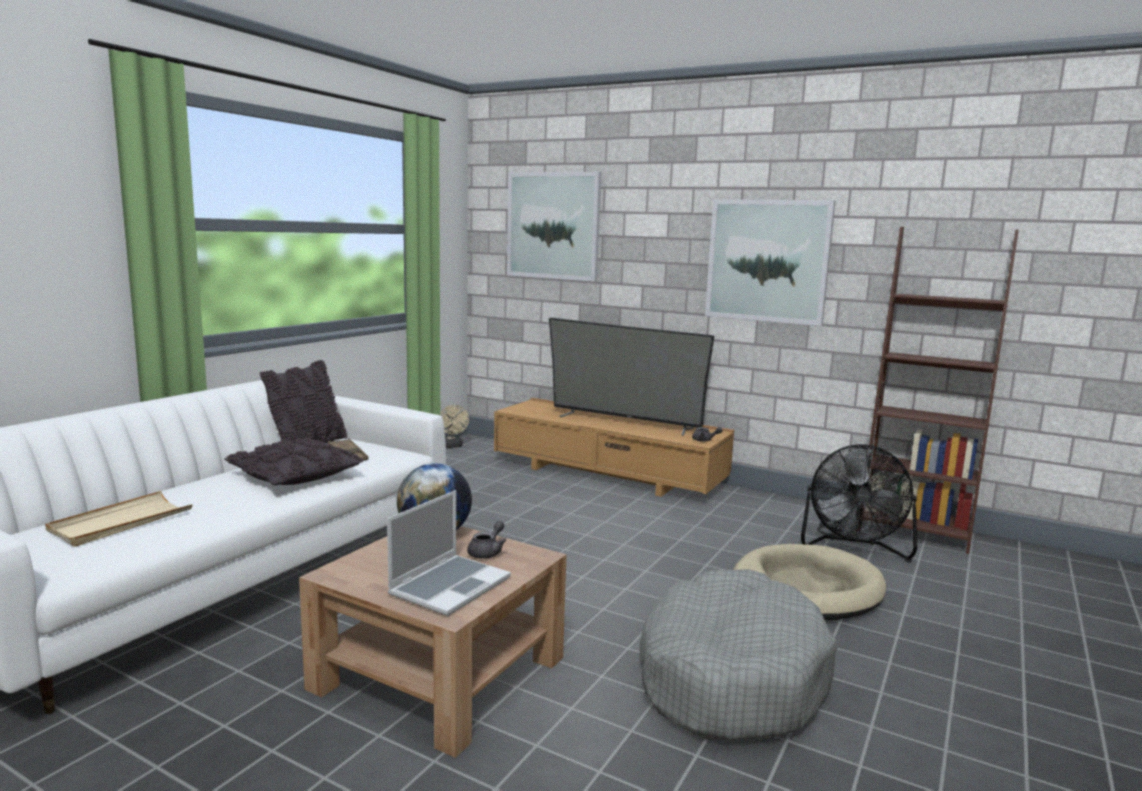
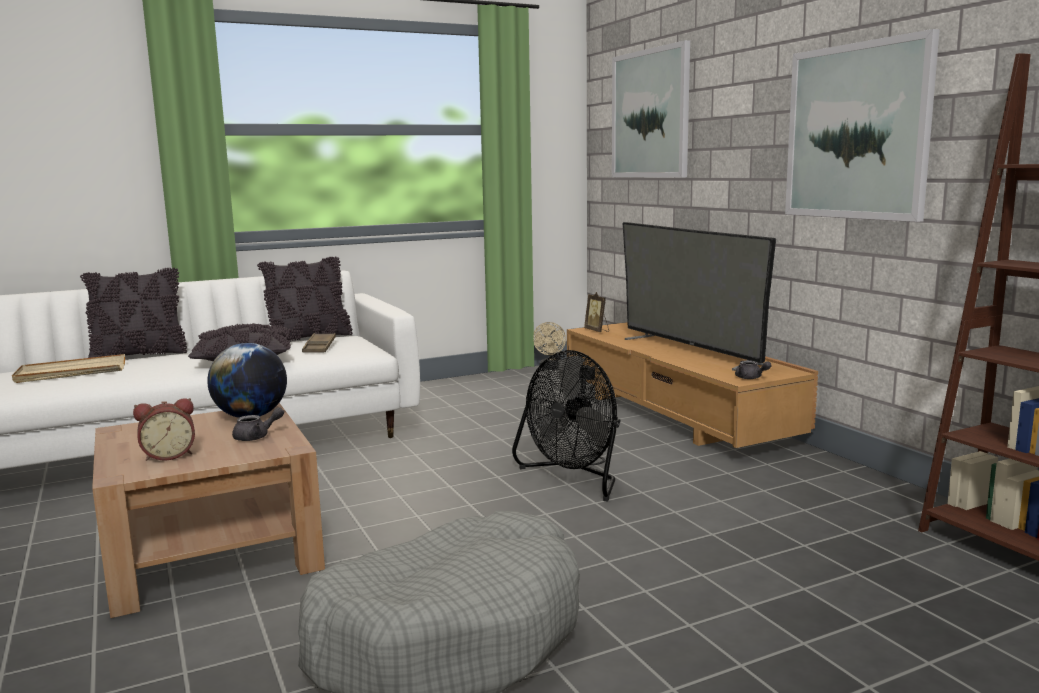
camera: 35 degrees right, 0 degrees up
laptop [387,490,511,616] -> alarm clock [133,398,195,461]
beige dog bed [733,544,886,620] -> none
black fan [801,444,917,562] -> black fan moved to [512,350,620,501]
none -> black pillow [80,268,187,358]
none -> picture frame [584,292,609,332]

